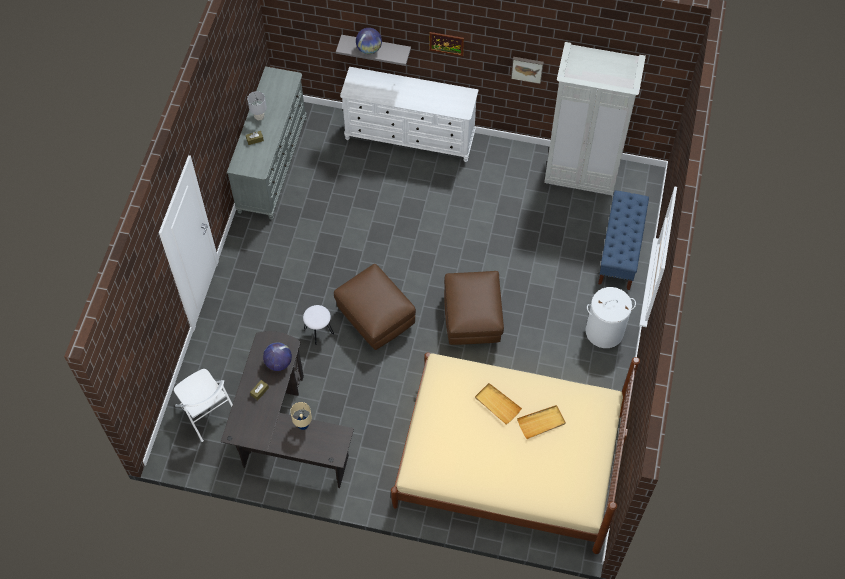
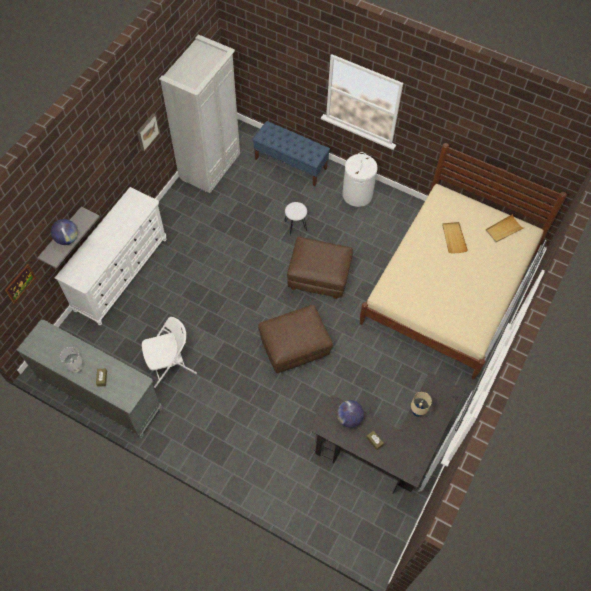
camera: 75 degrees left, 0 degrees up
white chair [174,369,233,442] -> white chair moved to [142,317,197,388]
white stool [303,305,334,345] -> white stool moved to [285,202,307,235]
picture [430,32,464,56] -> picture moved to [5,264,36,304]
beige tray [475,383,522,425] -> beige tray moved to [486,214,524,242]

